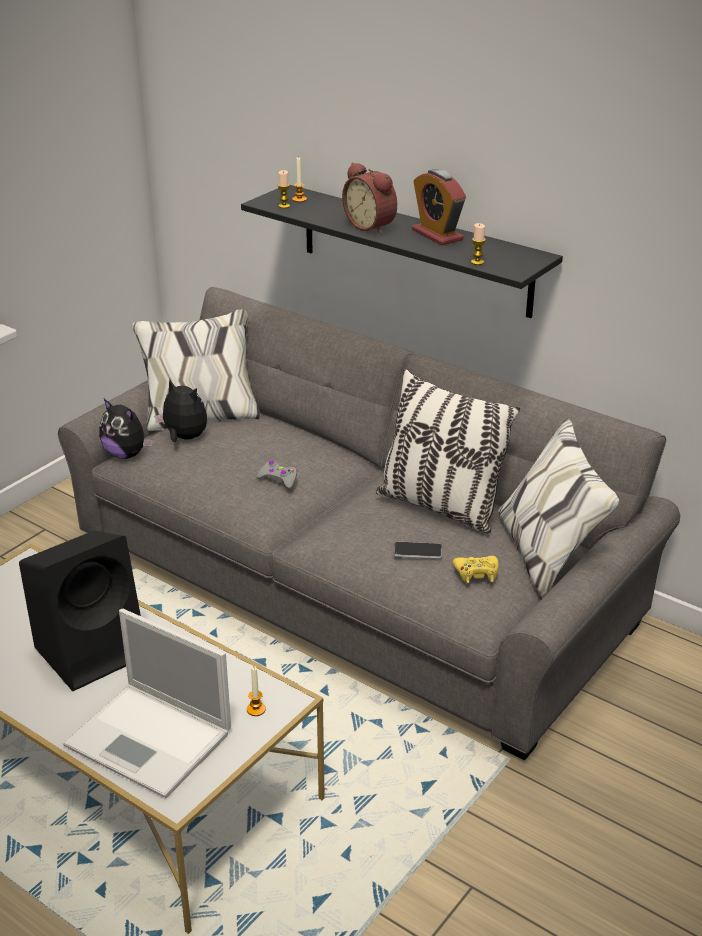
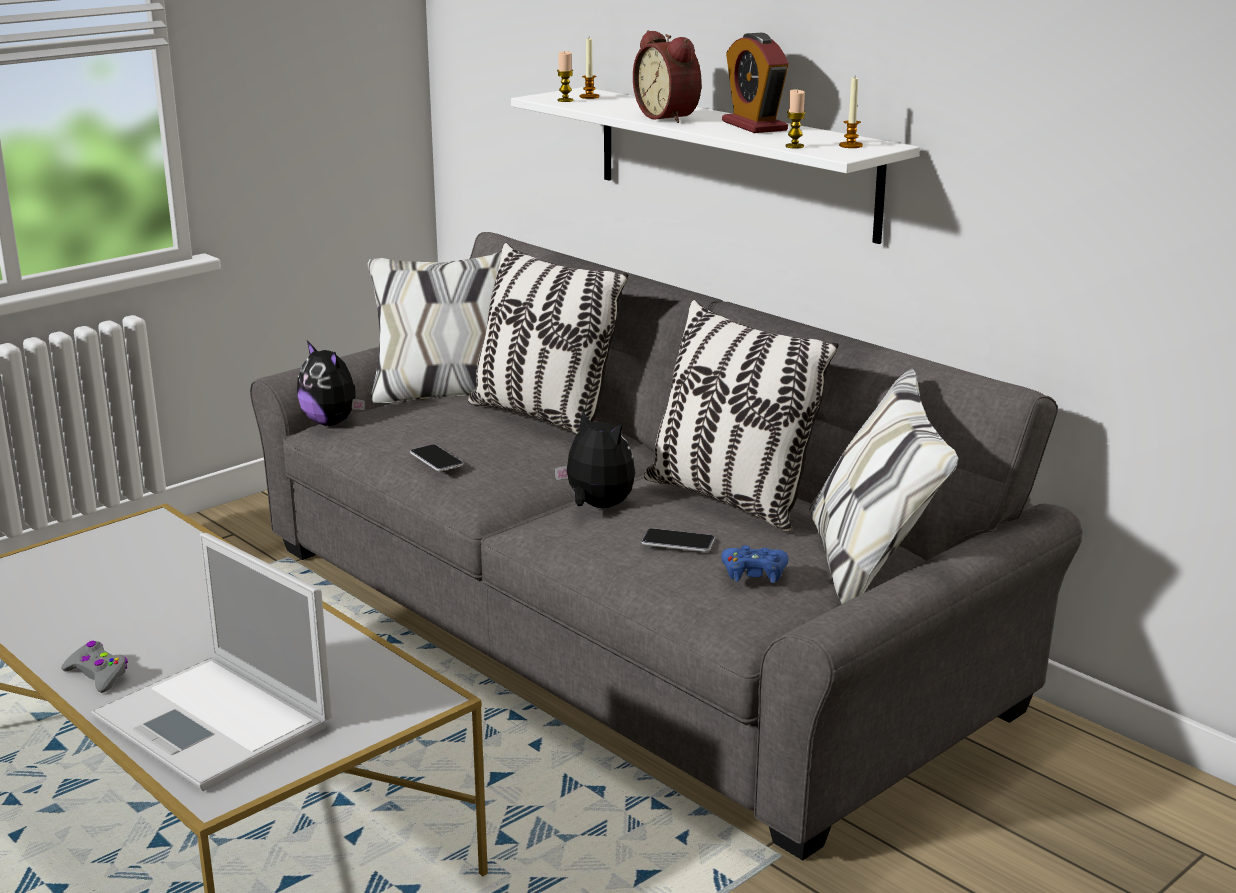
camera: 10 degrees right, 10 degrees down
black speaker [19,530,141,691] -> none
plush toy [155,378,207,442] -> plush toy moved to [554,410,635,508]
black shelf [241,185,563,318] -> white shelf [511,87,920,244]
candle [247,666,266,716] -> candle moved to [839,77,863,148]
grey game controller [257,461,297,489] -> grey game controller moved to [61,641,128,693]
yellow game controller [453,556,499,583] -> blue game controller [721,545,788,583]
none -> phone [410,444,463,472]
none -> pillow [468,242,628,434]

